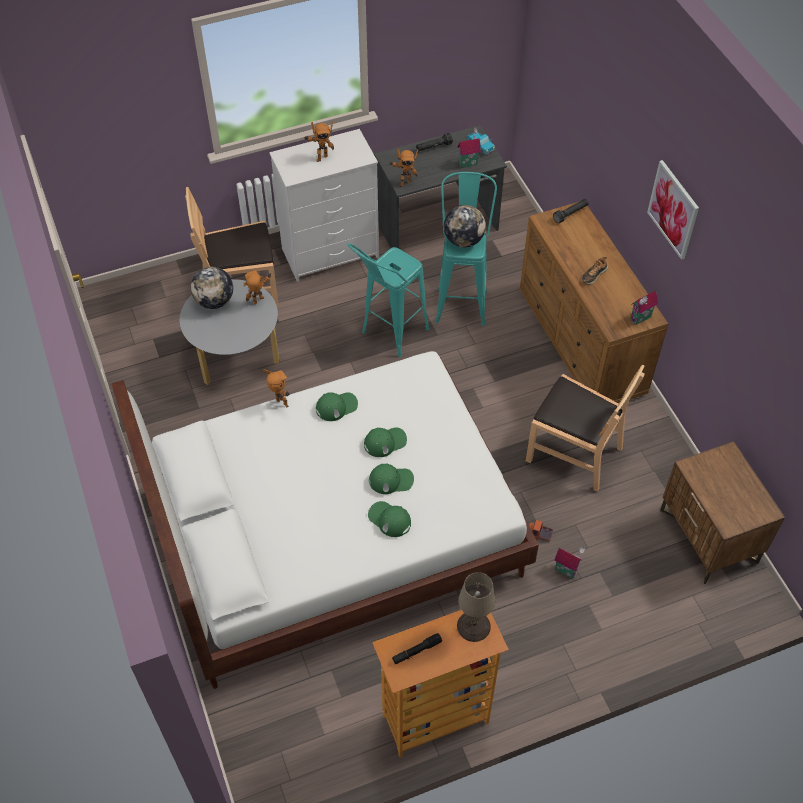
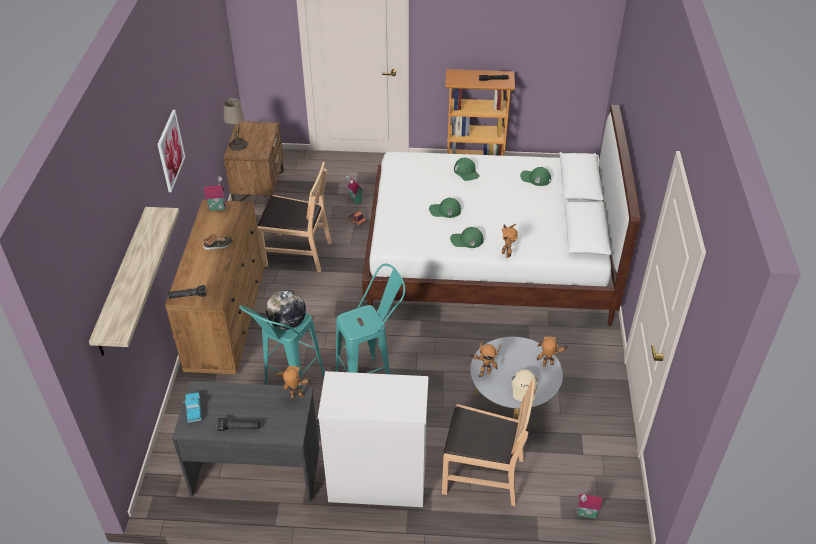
camera: 155 degrees left, 10 degrees down
globe [191,267,233,309] -> beige cap [511,369,538,401]
toy robot [305,121,334,162] -> toy robot moved to [537,336,568,367]
green cap [369,463,414,494] -> green cap moved to [520,167,551,186]
toy house [457,128,481,168] -> toy house moved to [577,494,603,519]
beige table lamp [457,572,495,642] -> beige table lamp moved to [224,98,248,151]
brown chair [526,365,645,492] -> brown chair turned 135 degrees clockwise [257,162,332,272]
none -> shelf [89,207,179,356]

